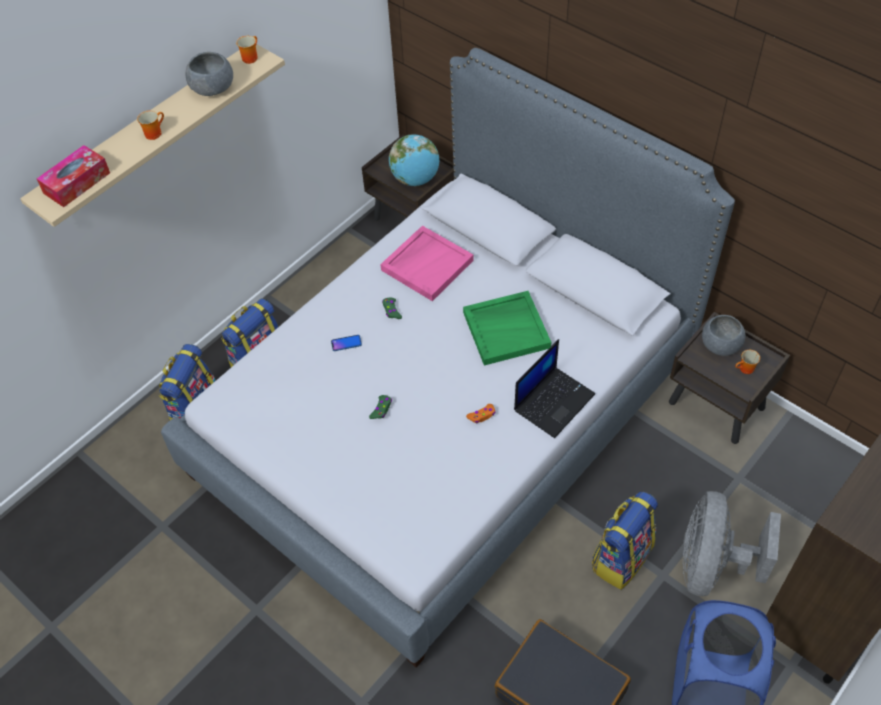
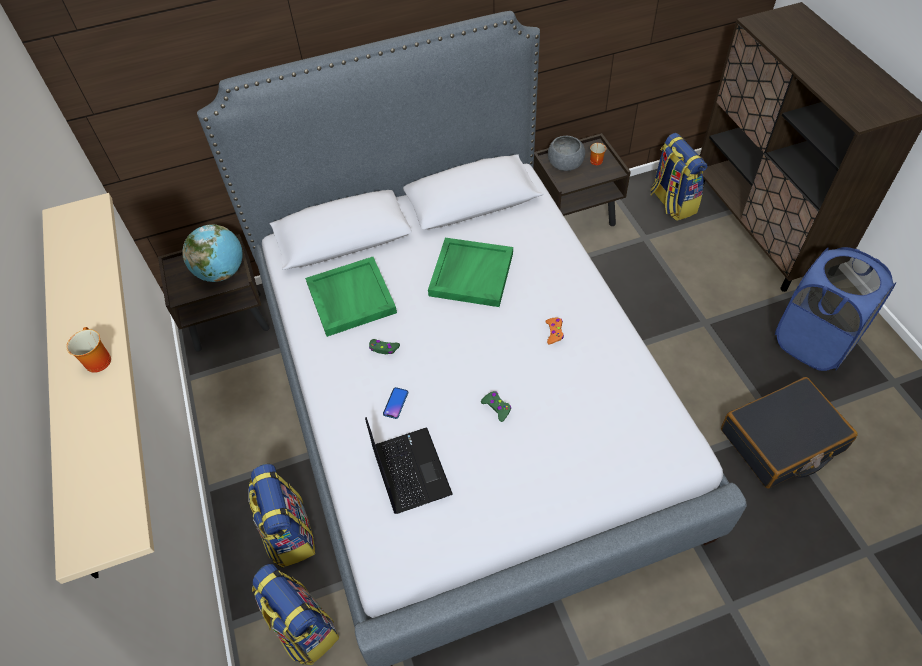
camera: 60 degrees left, 0 degrees up
tissue box [37,145,110,207] -> none
grey bowl [186,52,233,96] -> none
mug [236,36,258,64] -> none
pink tray [380,226,474,301] -> green tray [305,257,397,337]
laptop [514,339,595,438] -> laptop moved to [365,417,453,514]
backpack [592,492,658,590] -> backpack moved to [650,133,707,221]
grey fan [683,491,781,596] -> none

